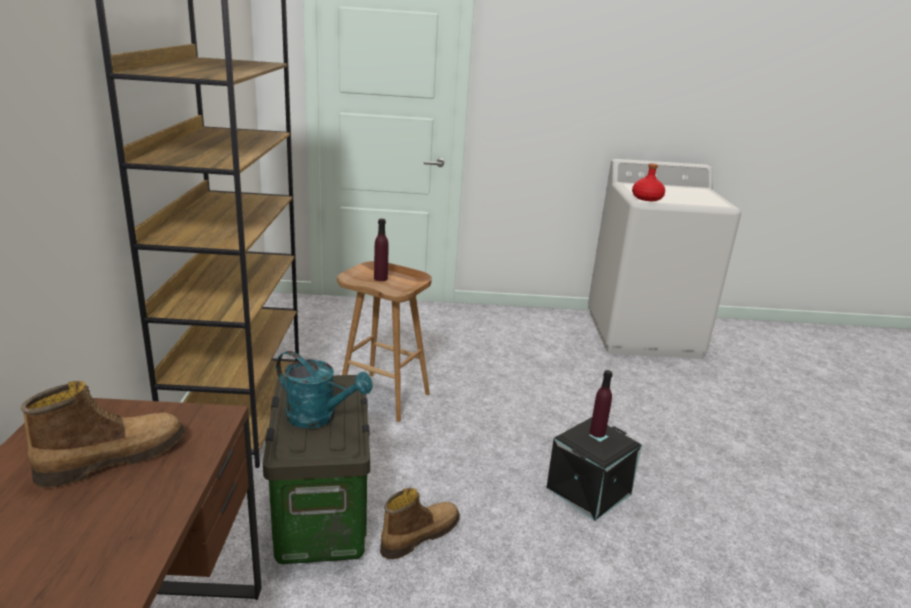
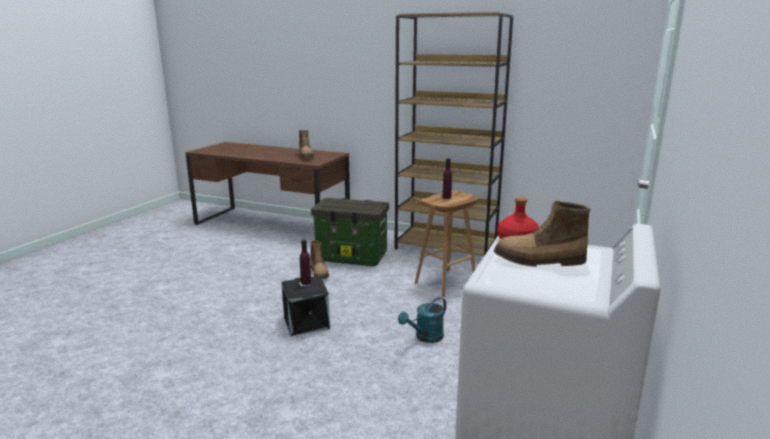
camera: 115 degrees right, 5 degrees down
turquoise watering can [276,351,373,428] -> turquoise watering can moved to [398,297,446,343]
none -> boot [494,201,590,267]

